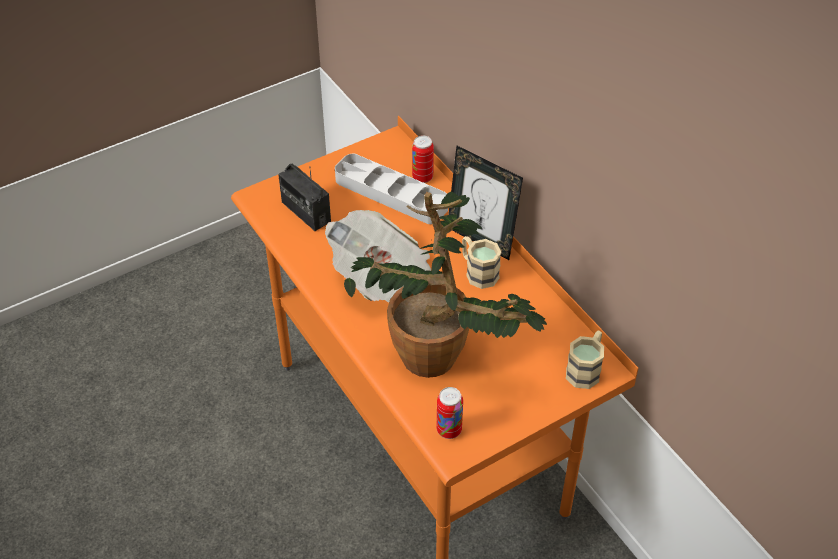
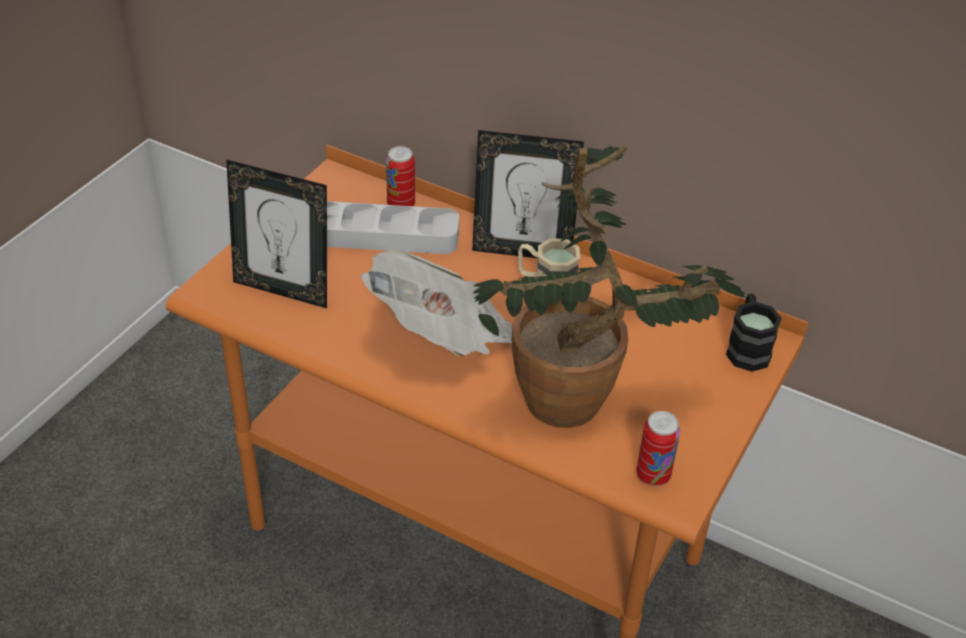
camera: 30 degrees left, 5 degrees down
radio [278,164,331,231] -> picture frame [226,160,327,308]
beige mug [566,331,604,389] -> black mug [726,293,782,372]

